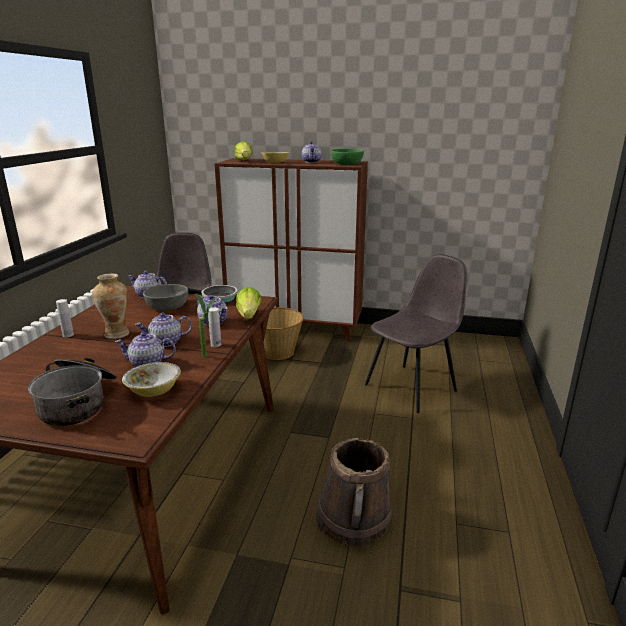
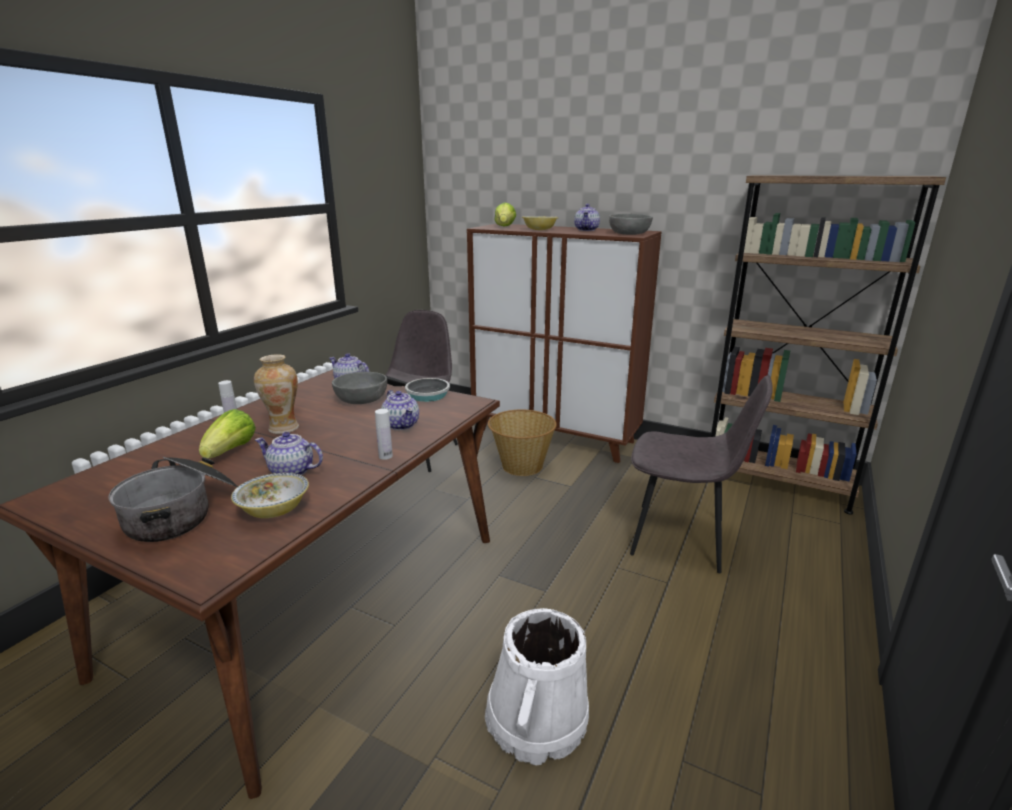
camera: 15 degrees right, 0 degrees up
teapot [135,313,192,347] -> none
potted plant [195,293,216,358] -> none
lettuce [236,287,262,319] -> lettuce moved to [199,409,256,458]
brown bucket [316,438,392,547] -> white bucket [485,608,589,766]
green bowl [331,149,364,165] -> grey bowl [609,214,653,235]
grey chair [365,254,467,413] -> grey chair turned 45 degrees clockwise [630,375,773,573]
none -> brown bookcase [711,175,946,515]

